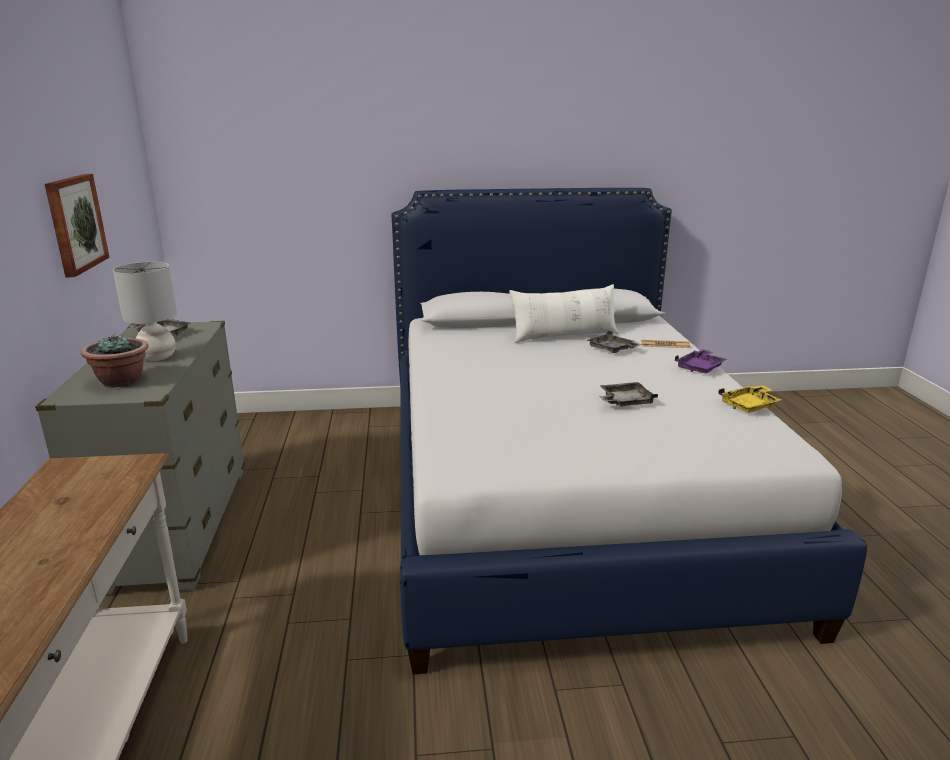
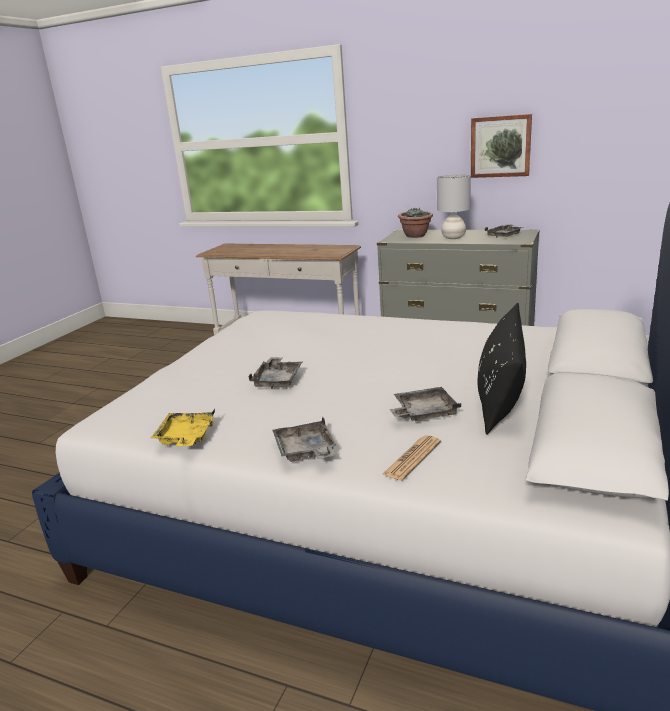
camera: 120 degrees right, 0 degrees up
white pillow [509,284,619,343] -> black pillow [478,303,526,435]
purple tray [675,349,727,373] -> grey tray [272,417,337,462]

